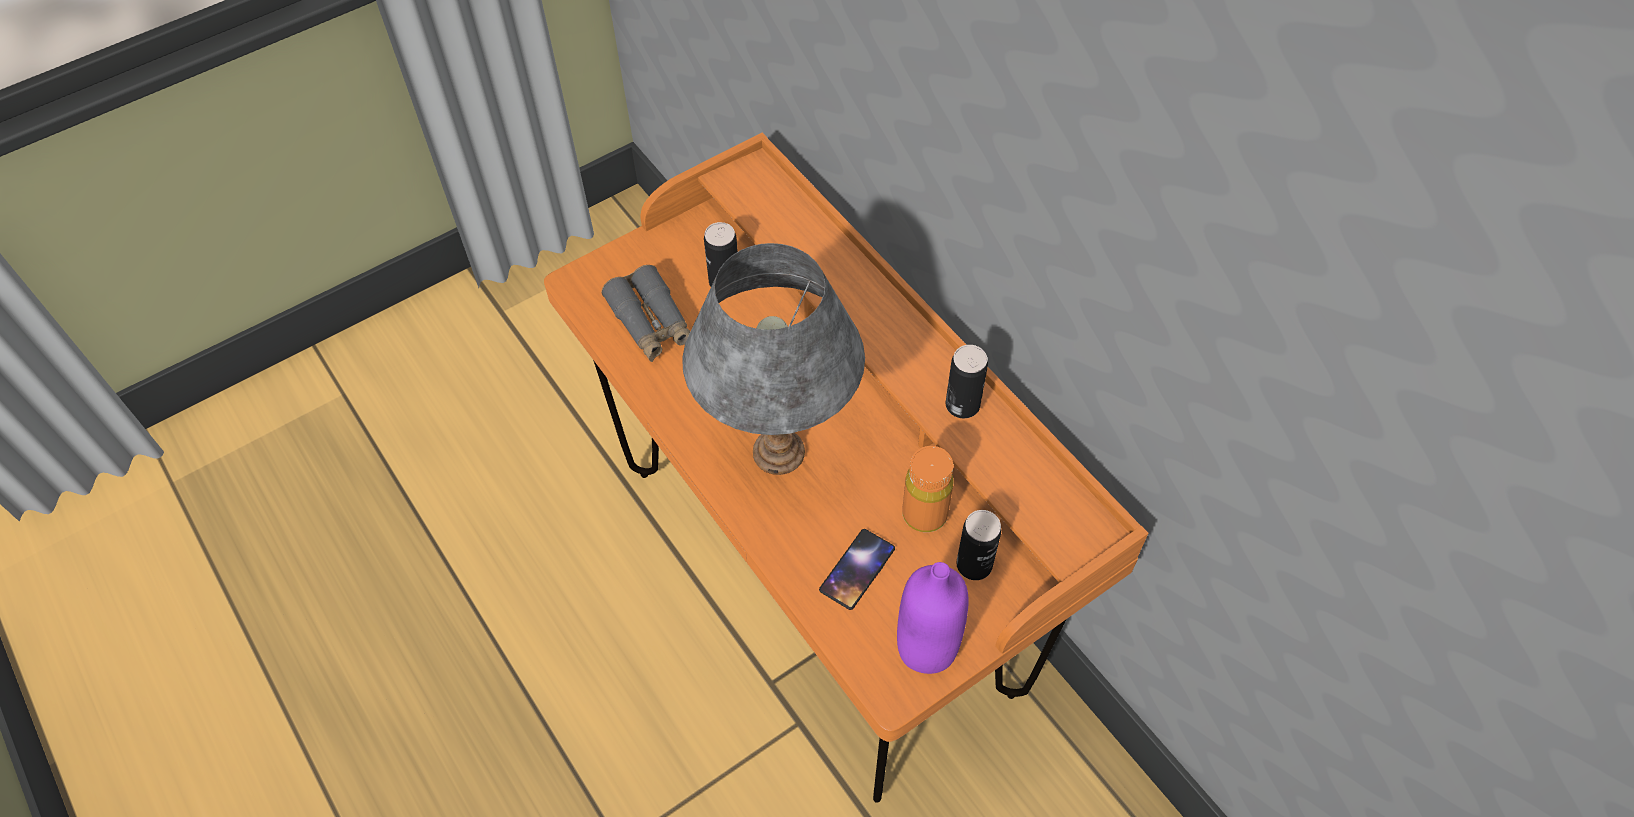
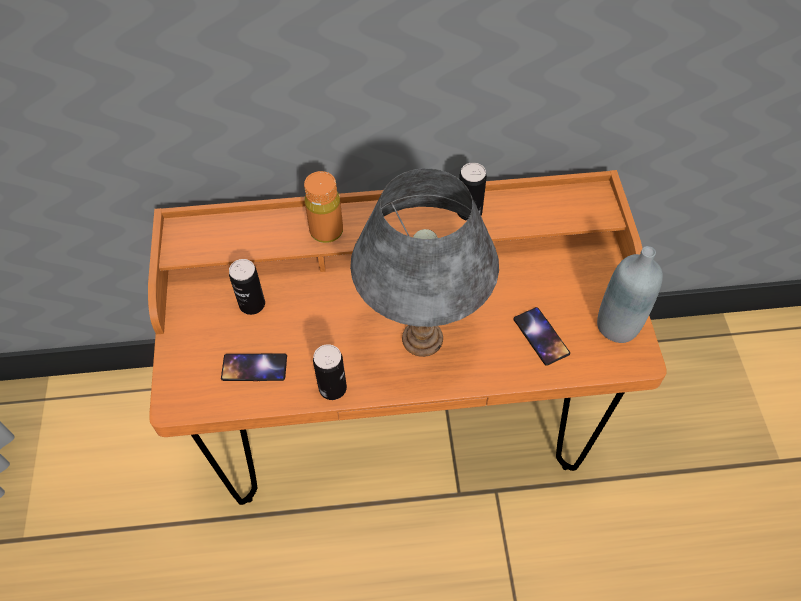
camera: 60 degrees left, 0 degrees up
grey binoculars [601,265,690,362] -> phone [221,354,287,381]
purple bottle [897,562,969,674] -> grey bottle [597,246,663,343]
orange bottle [902,446,953,532] -> orange bottle moved to [304,171,343,243]
can [956,510,1001,580] -> can moved to [313,344,347,400]

